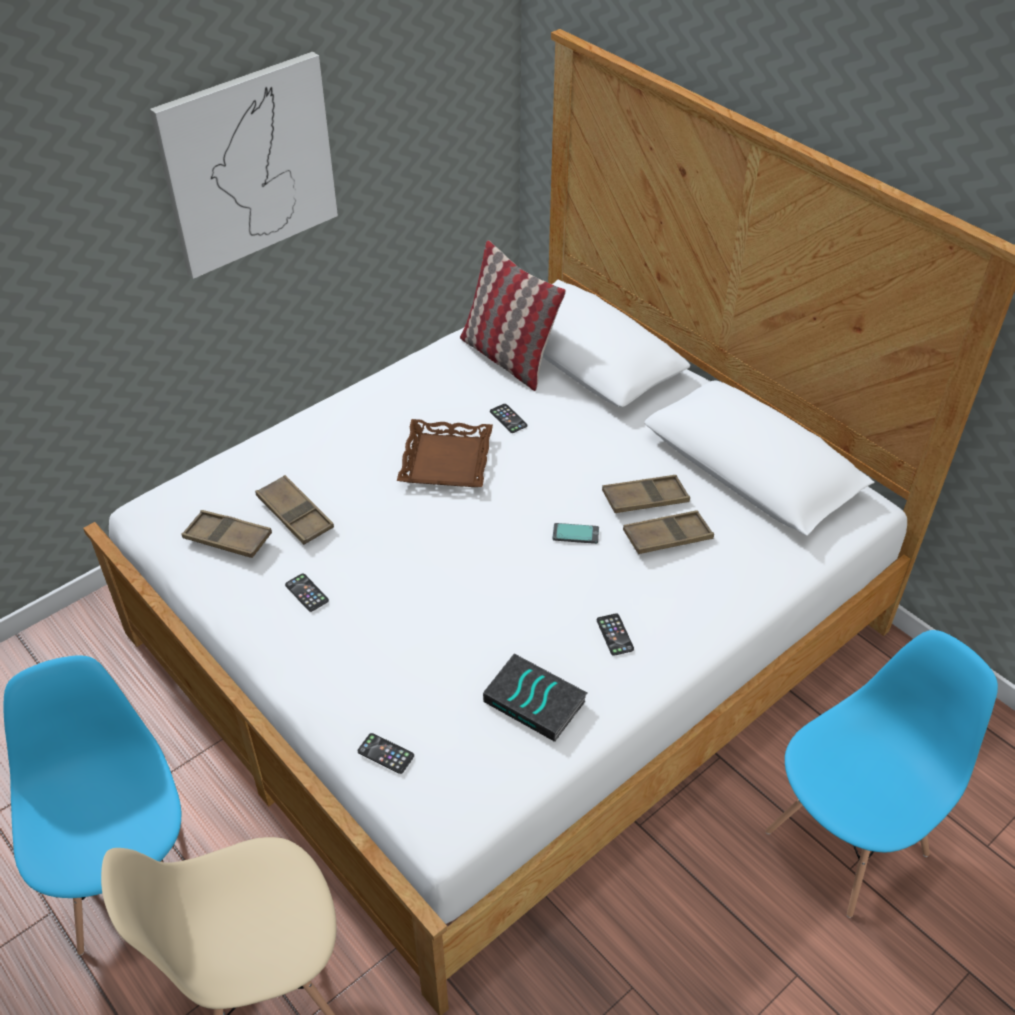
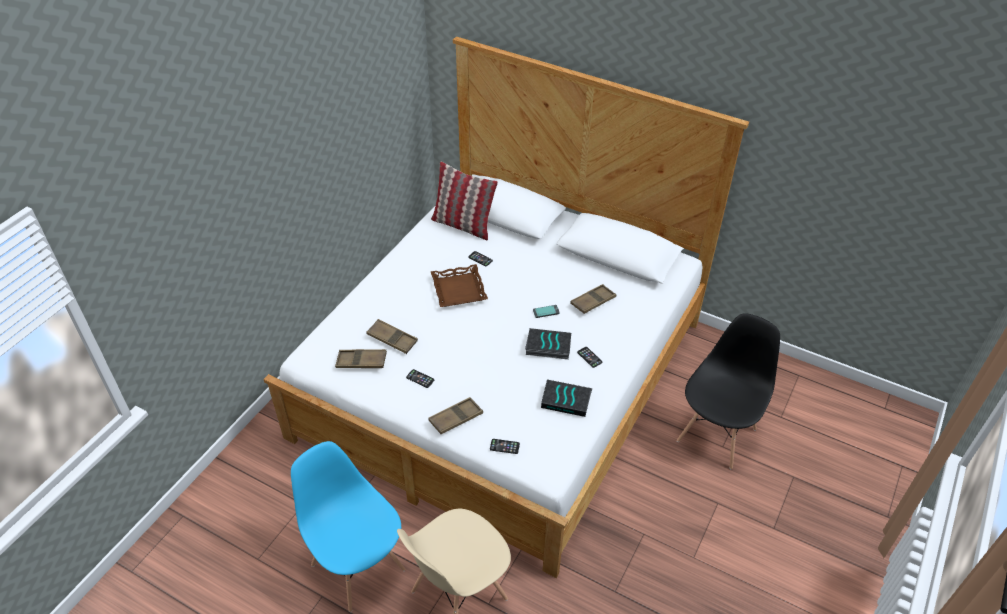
camera: 20 degrees left, 0 degrees up
picture [150,52,338,279] -> none
brown tray [602,475,690,513] -> brown tray moved to [428,397,483,434]
blue chair [765,630,998,918] -> black chair [677,313,780,469]
none -> book [525,328,571,360]

